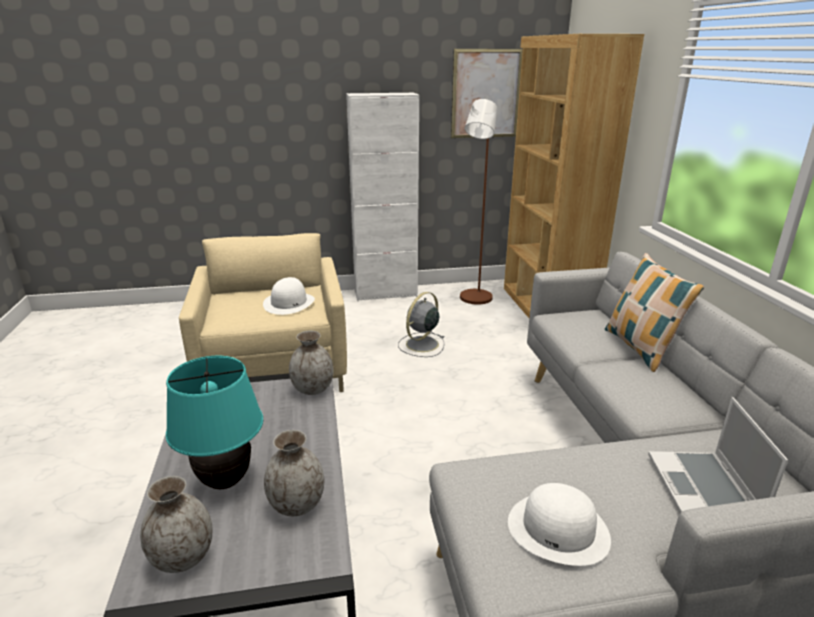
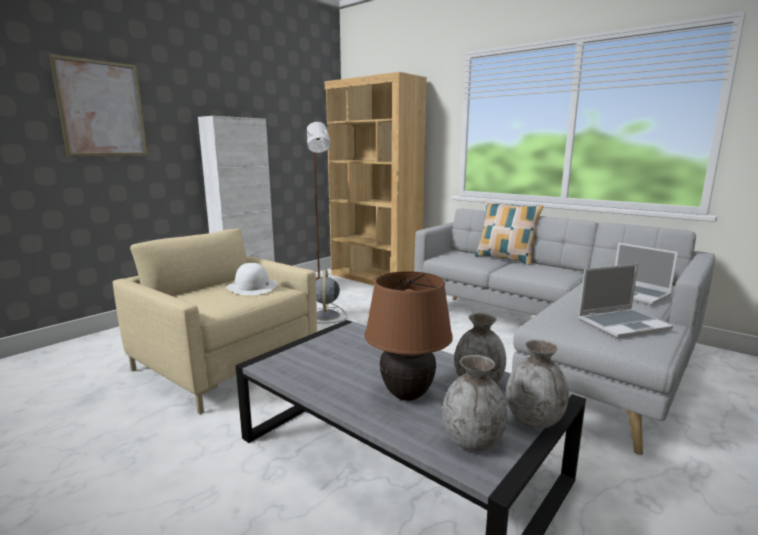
camera: 40 degrees left, 10 degrees down
turquoise table lamp [166,356,263,489] -> brown table lamp [365,271,453,401]
grey vase [289,331,334,395] -> grey vase moved to [506,340,569,428]
picture [451,49,523,138] -> picture moved to [48,54,148,157]
white hat [508,483,611,566] -> laptop [578,264,673,339]

